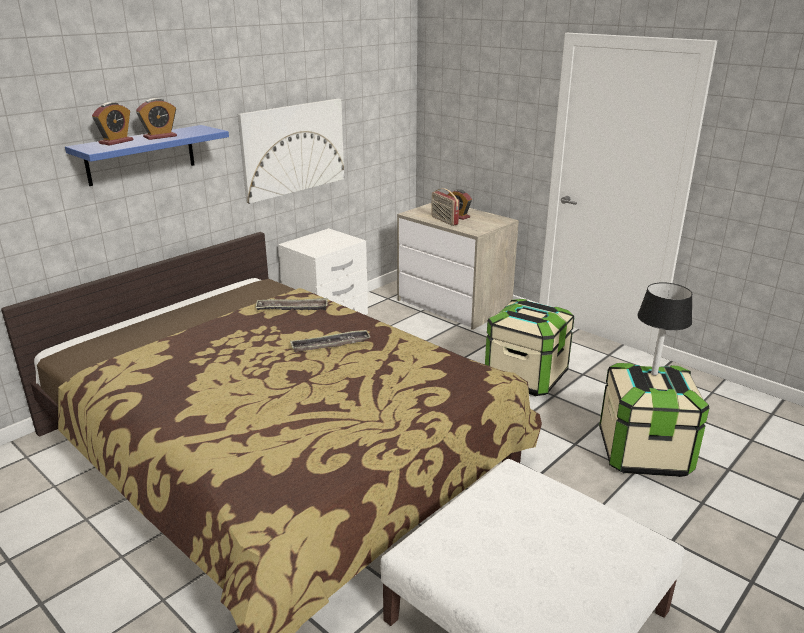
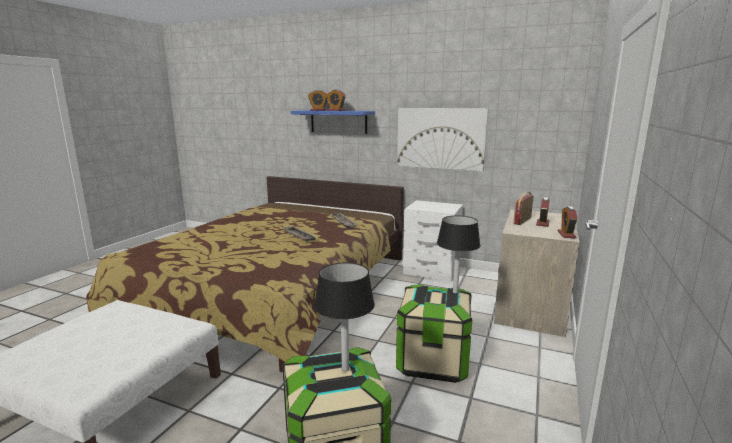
camera: 70 degrees right, 10 degrees down
none -> black table lamp [437,216,481,294]
none -> alarm clock [558,206,577,238]

